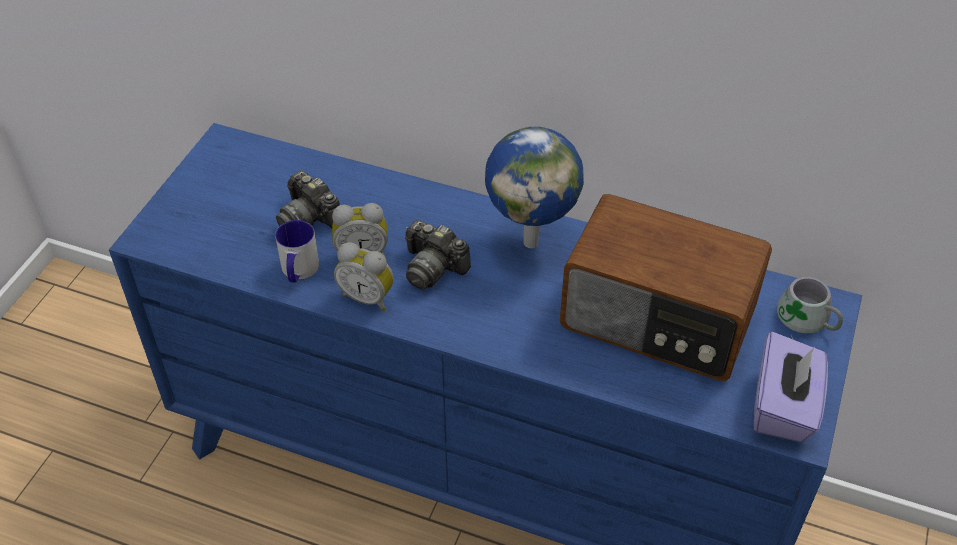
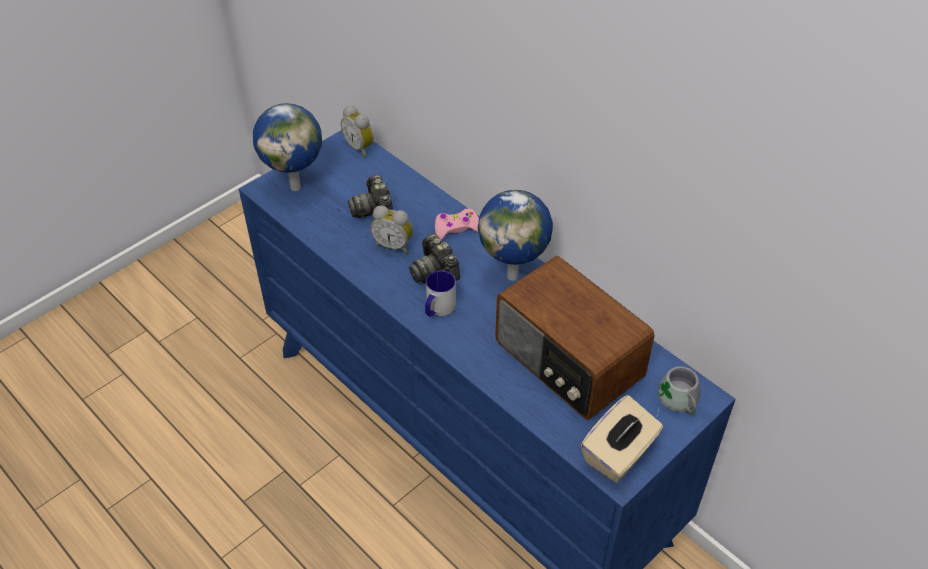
camera: 25 degrees right, 0 degrees up
mug [275,220,319,282] -> mug moved to [425,270,456,316]
alarm clock [334,242,394,311] -> alarm clock moved to [341,105,374,157]
purple tissue box [754,332,828,442] -> beige tissue box [581,395,663,482]
none -> globe [253,103,322,191]
none -> pink game controller [435,209,479,240]

